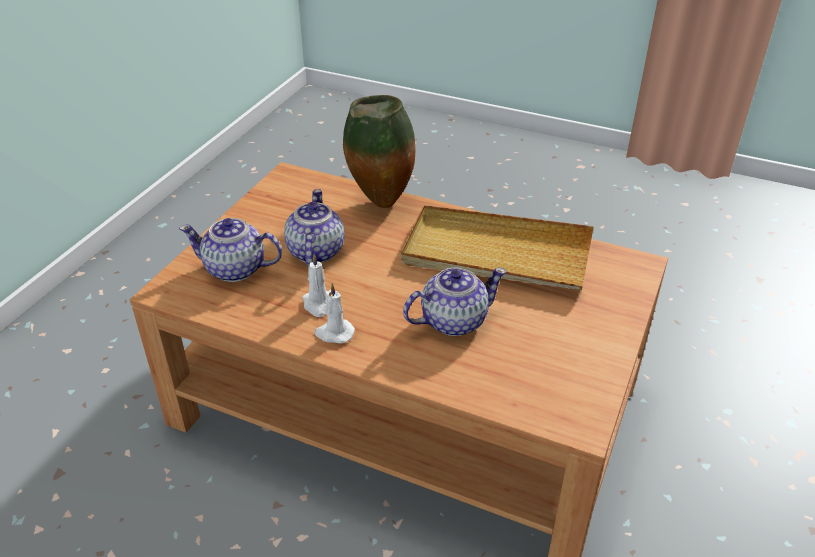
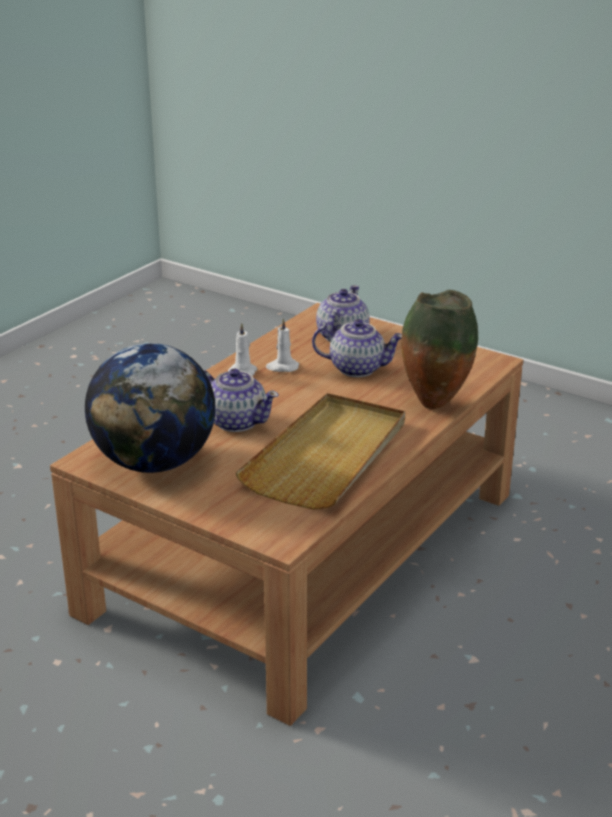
camera: 100 degrees right, 10 degrees down
teapot [403,267,507,336] -> teapot turned 45 degrees counterclockwise [204,369,279,432]
none -> globe [85,343,216,473]

